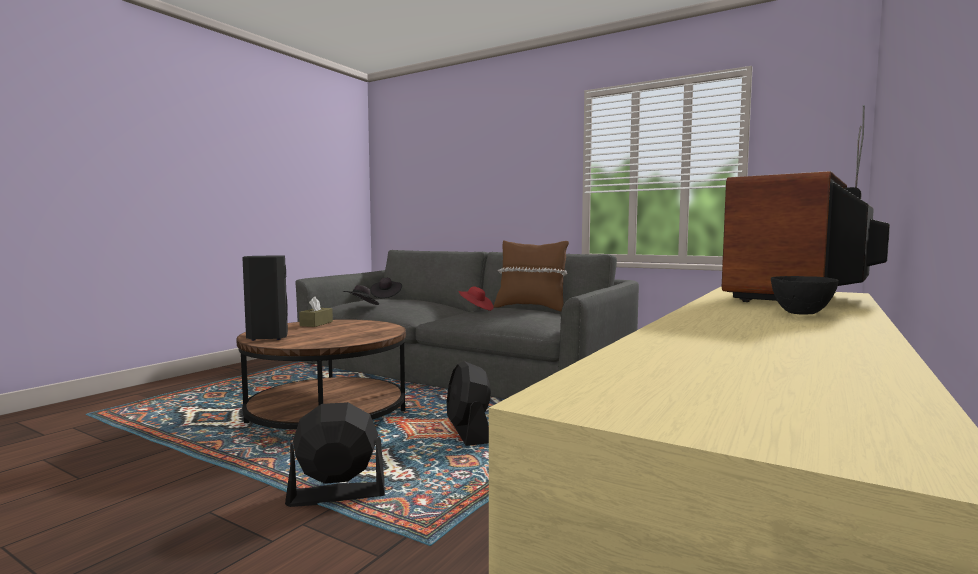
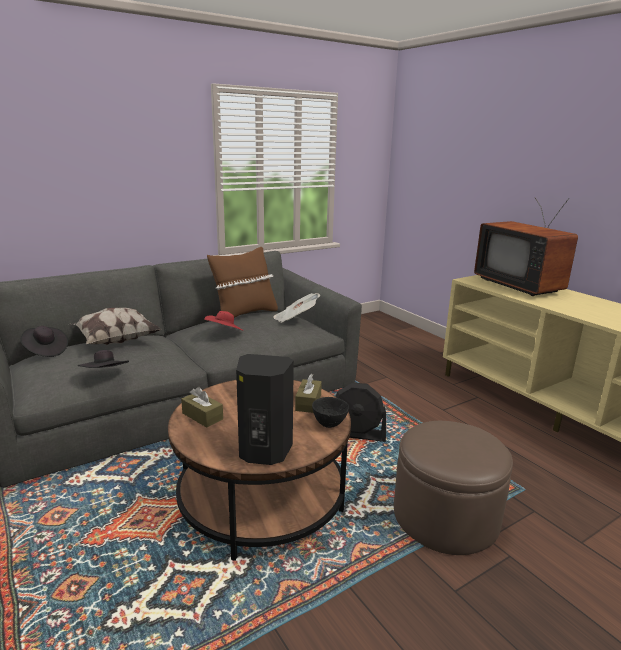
camera: 65 degrees left, 15 degrees up
black fan [285,402,385,507] -> brown ottoman [394,421,513,555]
black bowl [771,276,839,314] -> black bowl moved to [312,397,349,428]
none -> pillow [72,308,161,345]
none -> newspaper [273,293,320,323]
none -> brown tissue box [295,374,322,413]

